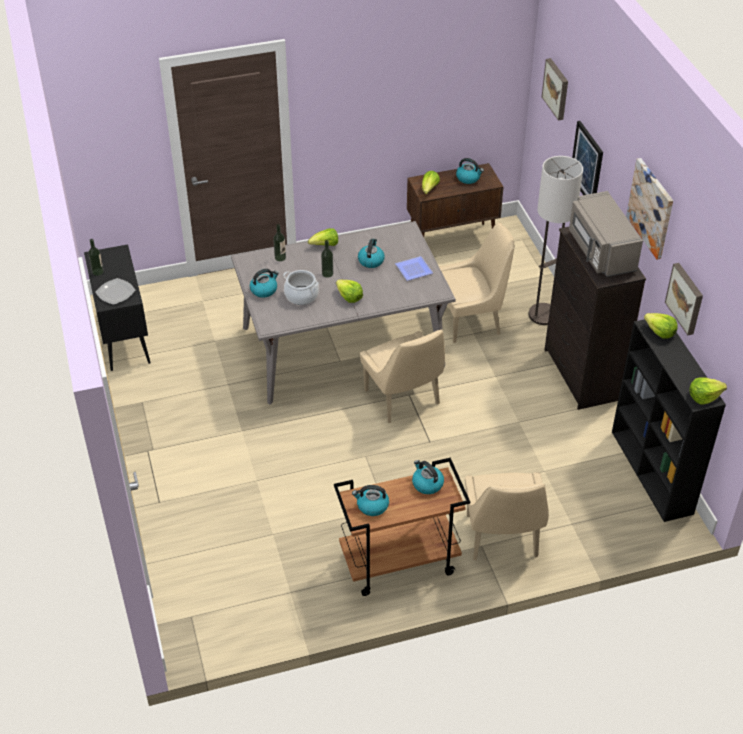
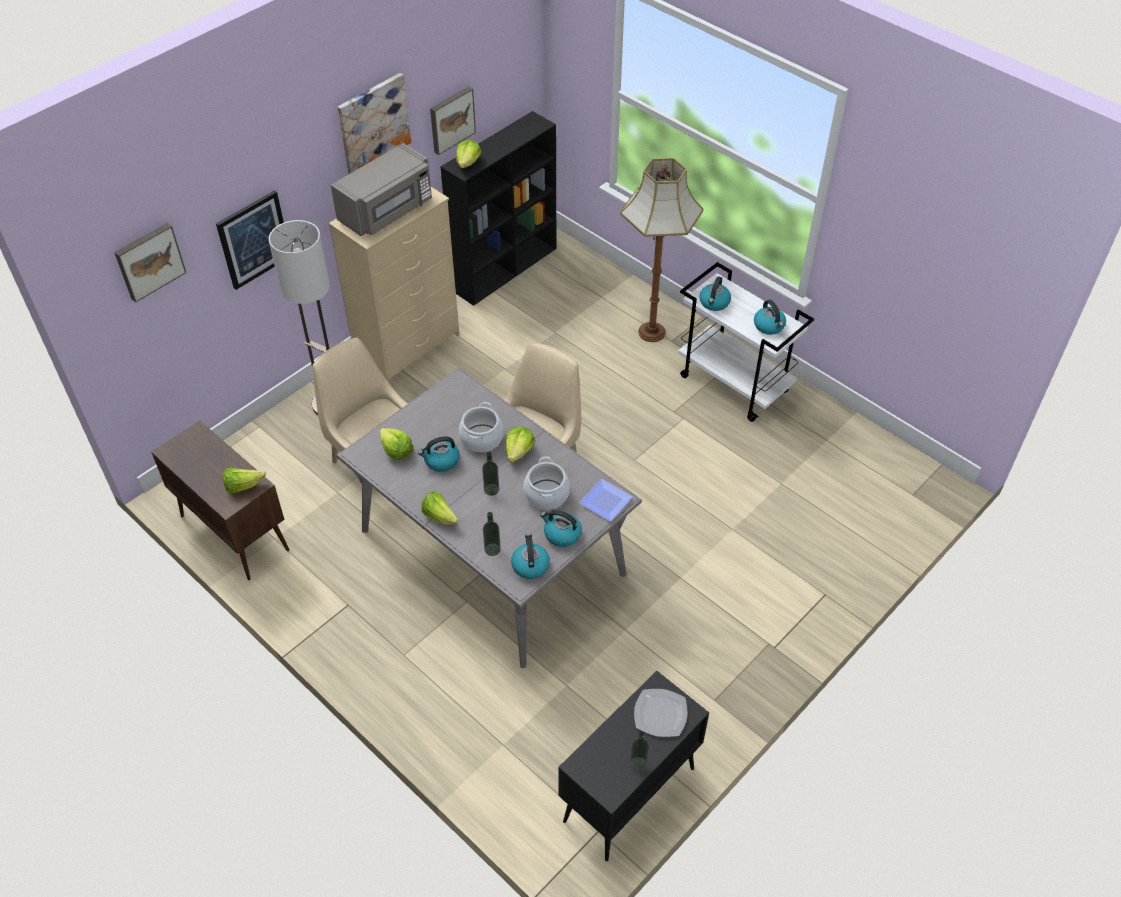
camera: 120 degrees left, 5 degrees up
brown cart [334,458,470,596] -> white cart [678,262,814,422]
plate [395,256,433,281] -> plate moved to [579,479,633,522]
kettle [456,158,484,184] -> kettle moved to [511,533,550,579]
beige chair [465,472,549,560] -> floor lamp [620,158,703,342]
black dresser [544,227,646,410] -> beige dresser [329,187,460,384]
lettuce [689,378,727,405] -> lettuce moved to [380,428,414,460]
none -> cooking pot [459,402,503,452]

